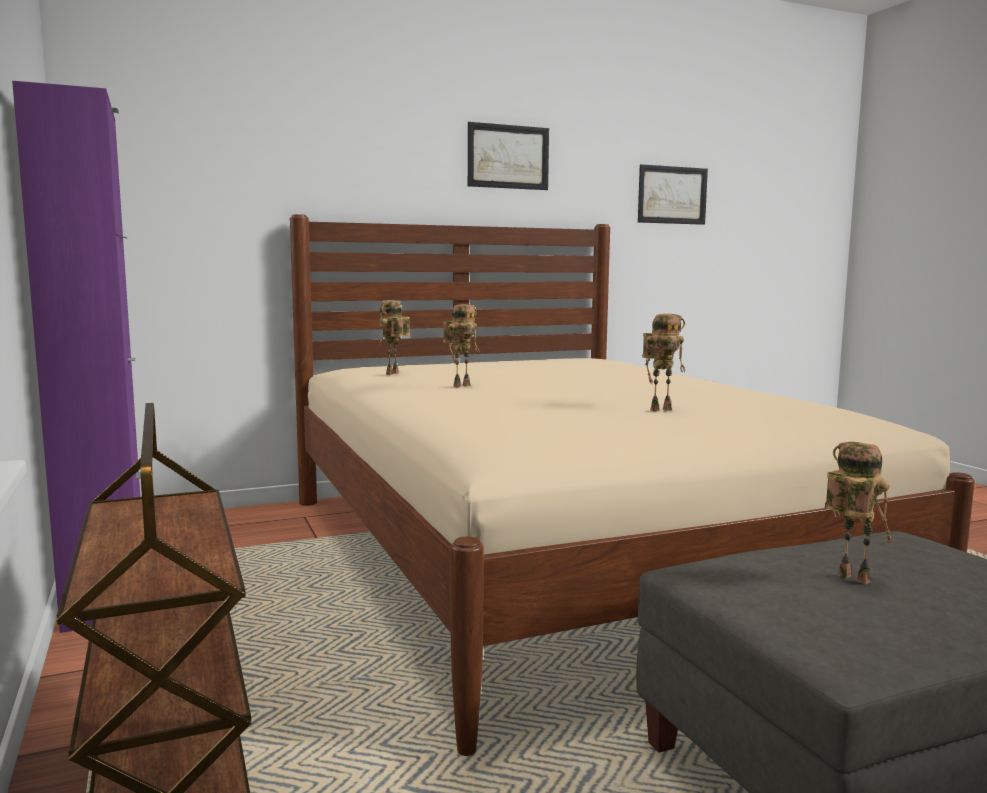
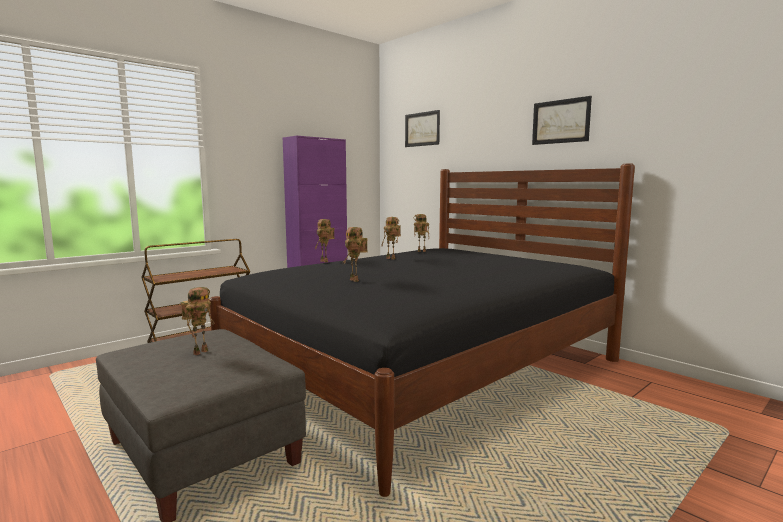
camera: 70 degrees right, 0 degrees up
beige bed [290,214,975,756] -> black bed [209,164,635,497]
picture [638,164,708,225] -> picture moved to [405,110,440,147]
none -> toy robot [314,219,335,262]

